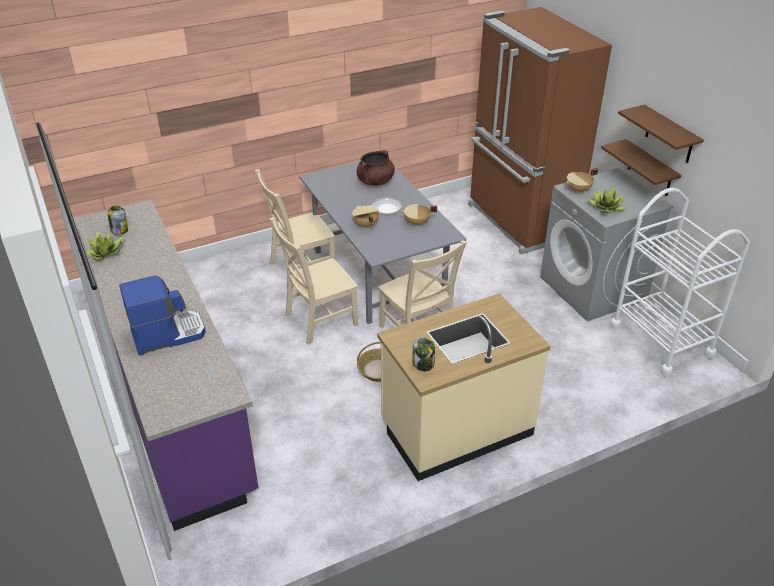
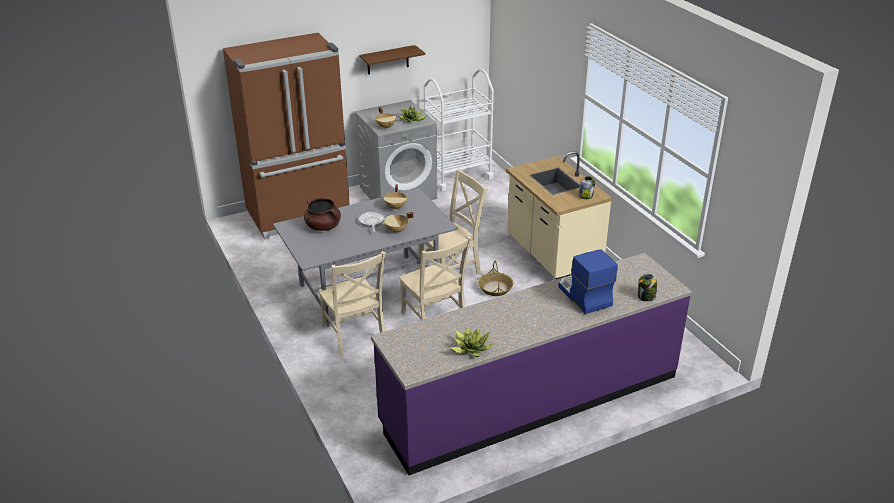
camera: 90 degrees left, 5 degrees down
jar [107,206,128,235] -> jar moved to [638,274,657,301]
brown shelf [601,139,682,196] -> none

